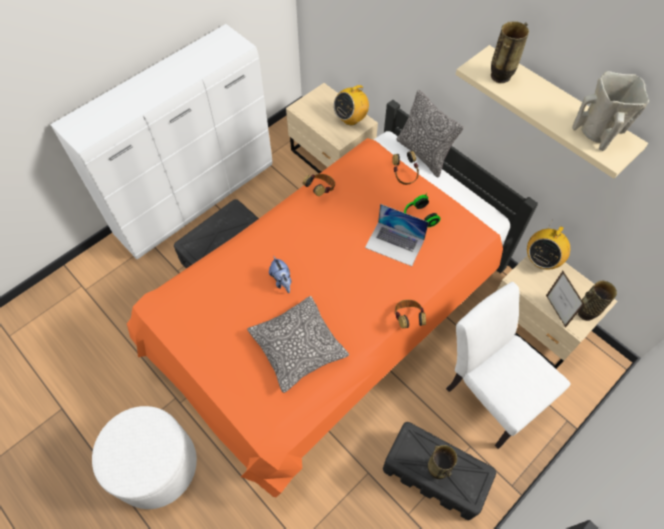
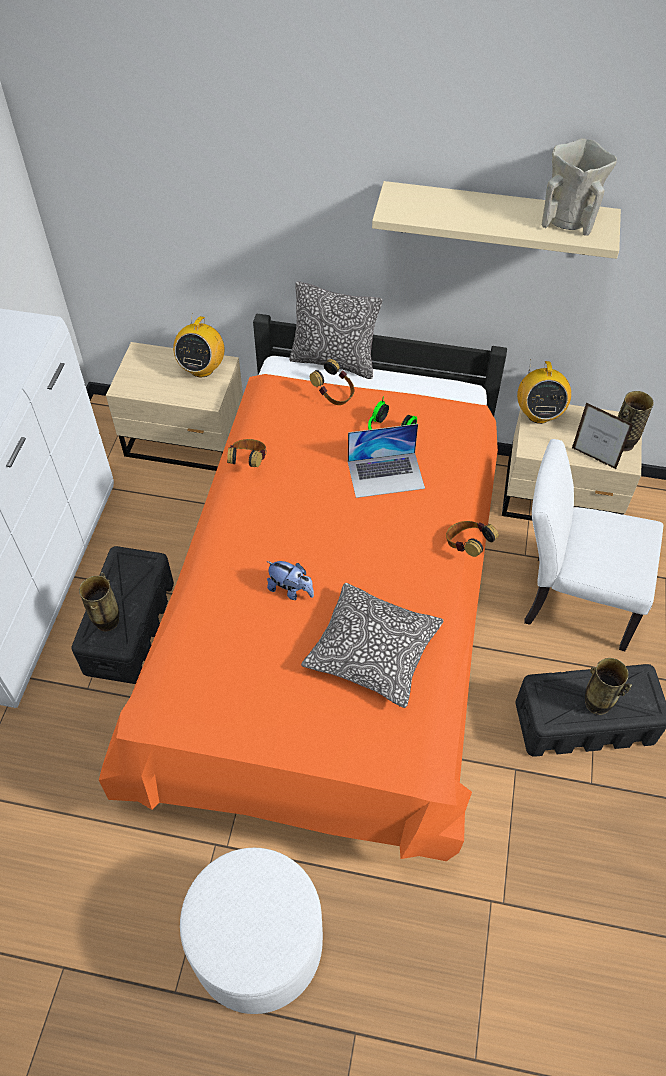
camera: 35 degrees left, 5 degrees down
vase [491,21,529,83] -> vase moved to [79,572,119,631]

